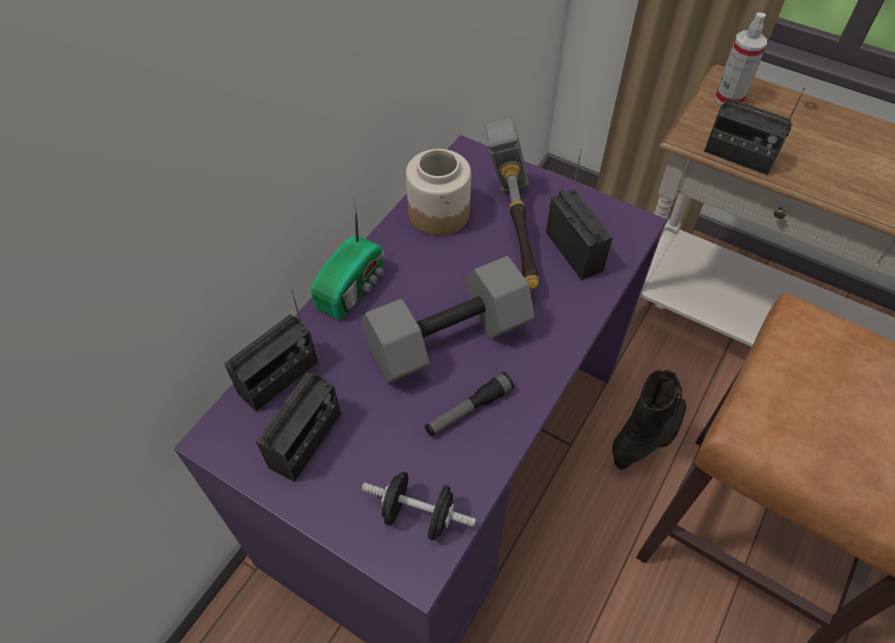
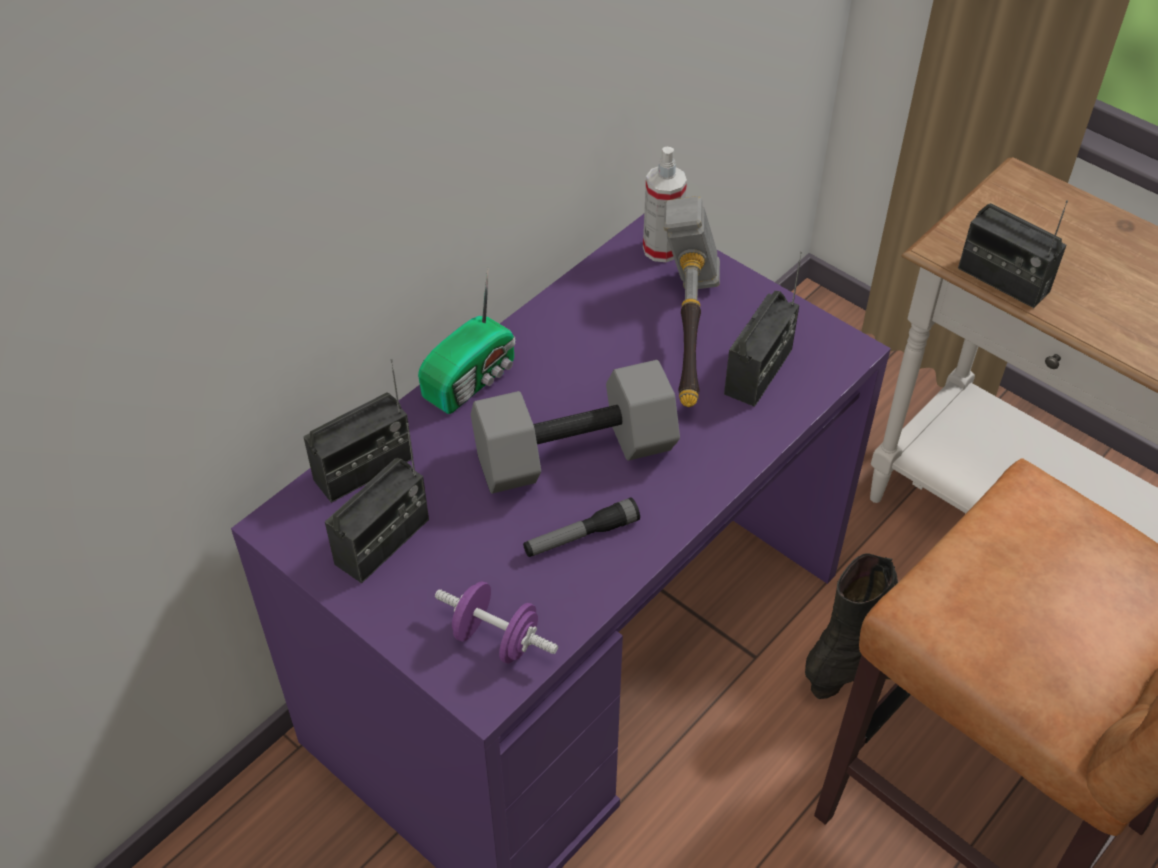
camera: 10 degrees right, 5 degrees down
black dumbbell [362,471,476,540] -> purple dumbbell [435,582,558,664]
jar [406,149,471,236] -> none
radio [546,149,613,280] -> radio turned 45 degrees clockwise [724,251,802,407]
spray bottle [715,13,767,105] -> spray bottle moved to [643,147,687,262]

